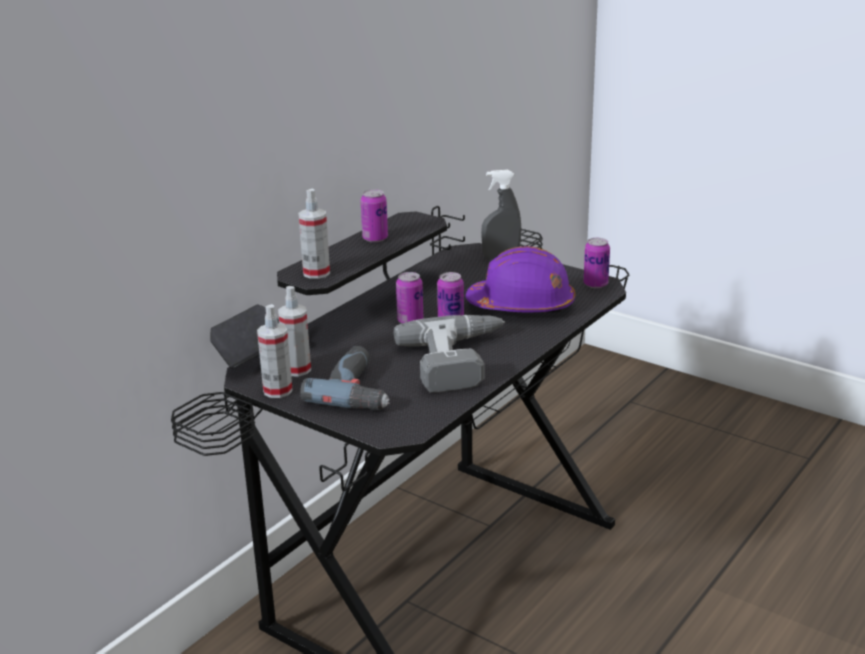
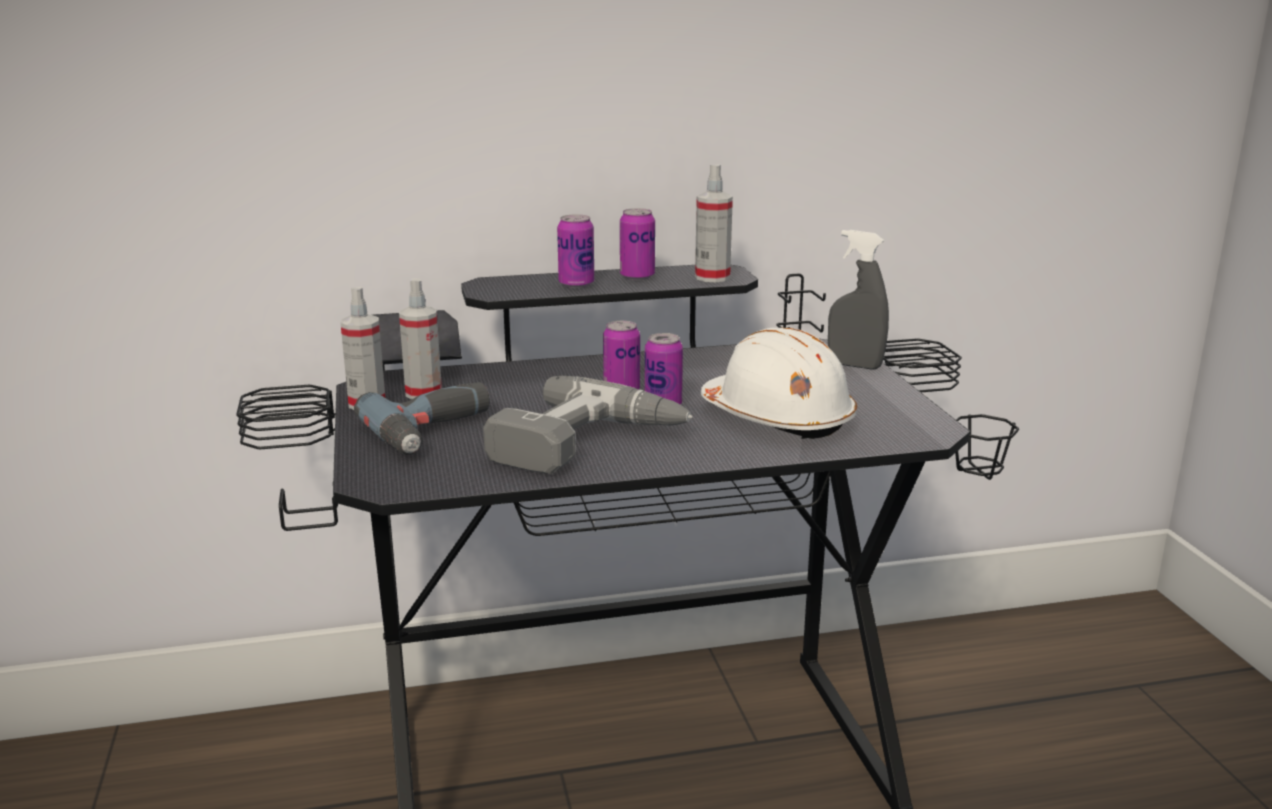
camera: 40 degrees right, 5 degrees down
spray bottle [298,189,330,279] -> spray bottle moved to [695,164,733,282]
purple hard hat [466,246,575,313] -> white hard hat [701,328,857,439]
can [584,238,610,288] -> can moved to [557,214,594,288]

